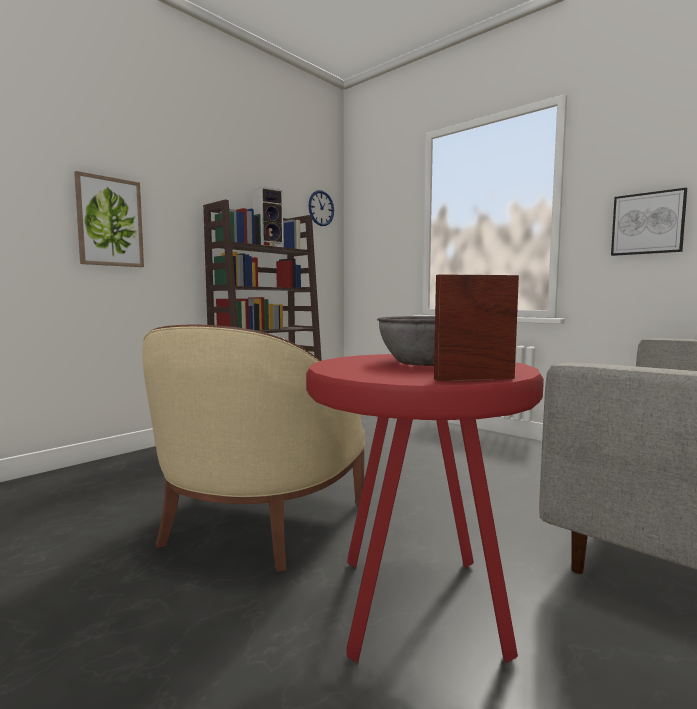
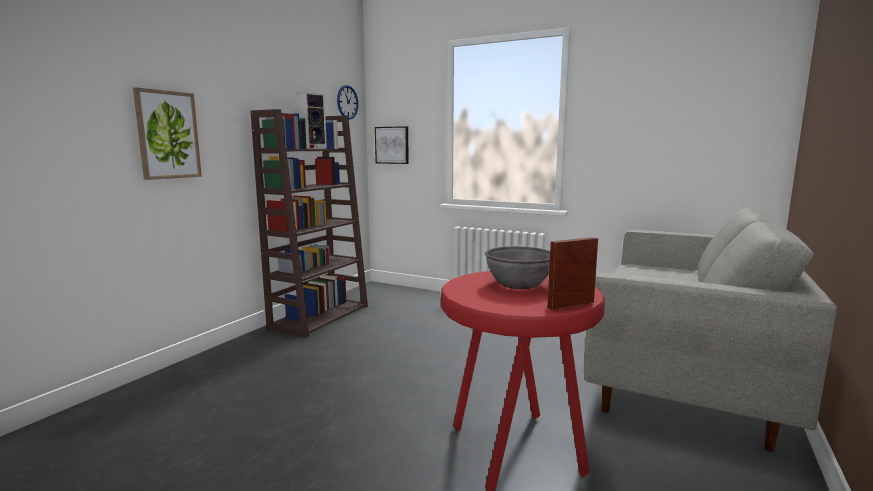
camera: 15 degrees left, 5 degrees up
beige armchair [142,325,365,572] -> none
picture [611,187,687,256] -> picture moved to [375,126,409,164]

